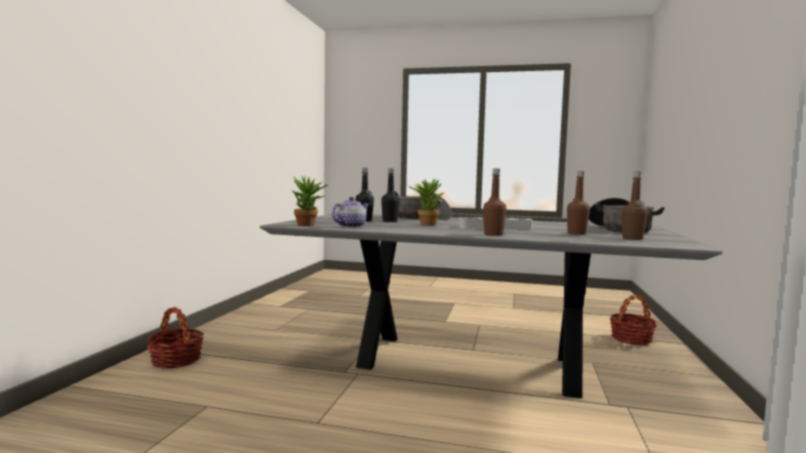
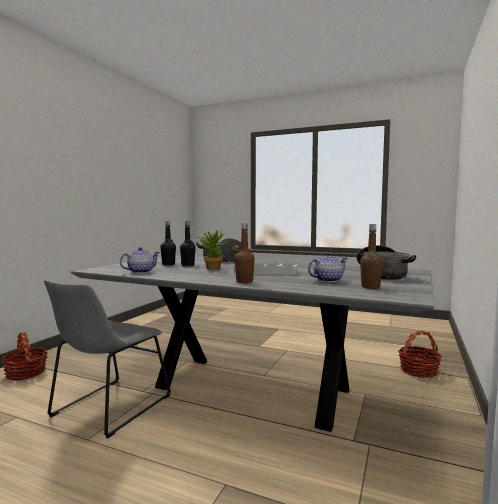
camera: 10 degrees right, 0 degrees up
potted plant [292,176,328,226] -> none
brown bottle [567,171,590,235] -> teapot [308,252,348,282]
none -> grey chair [44,280,171,438]

